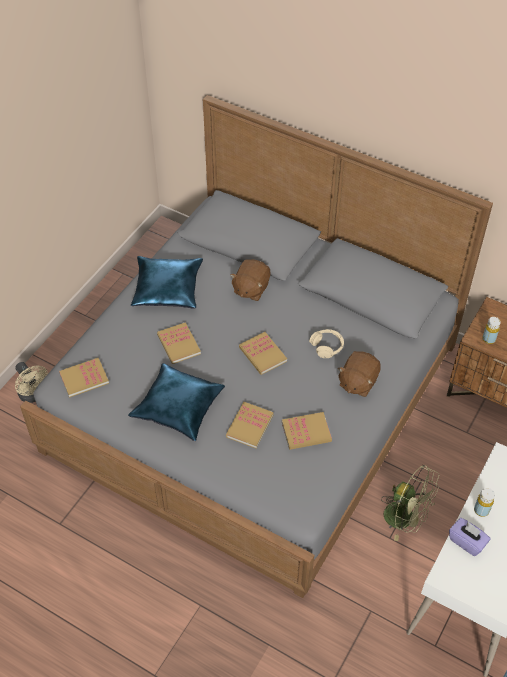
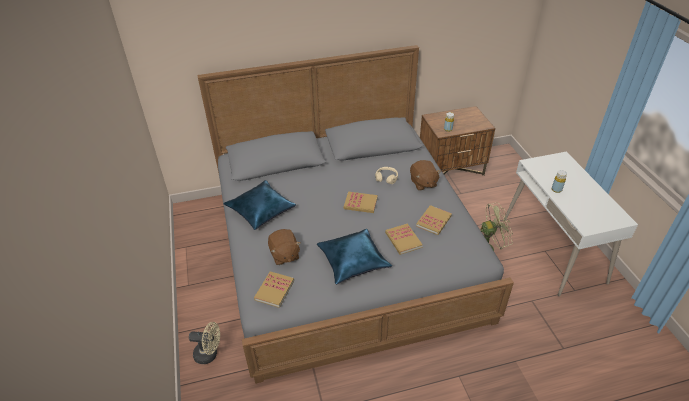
camera: 45 degrees left, 10 degrees down
book [157,322,201,364] -> none
brown plush toy [230,259,270,301] -> brown plush toy moved to [268,229,301,265]
purple tissue box [449,518,491,556] -> none

